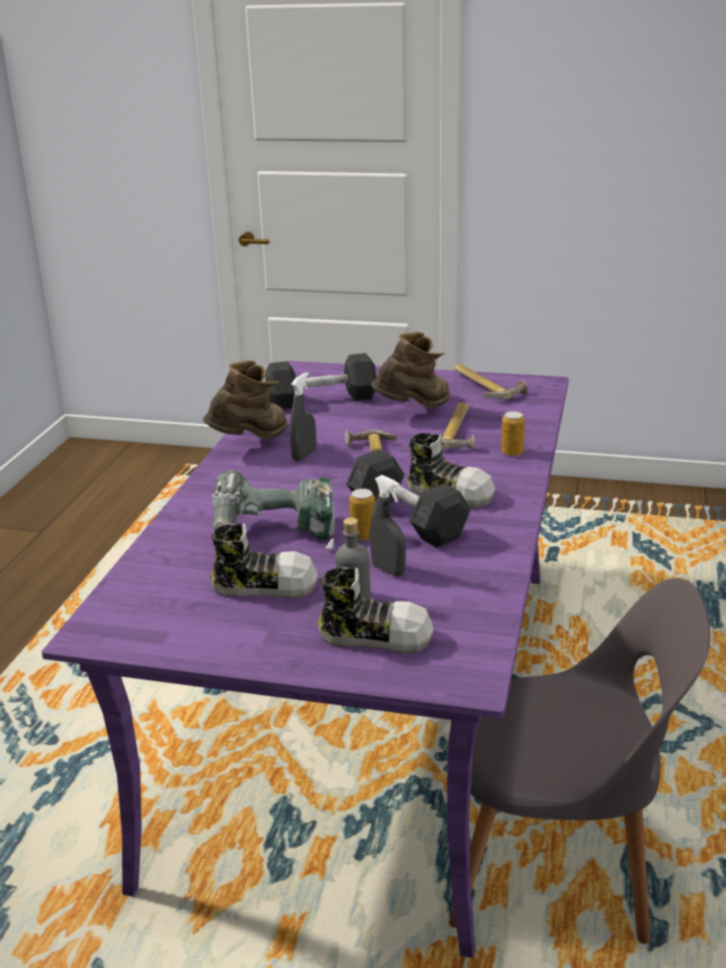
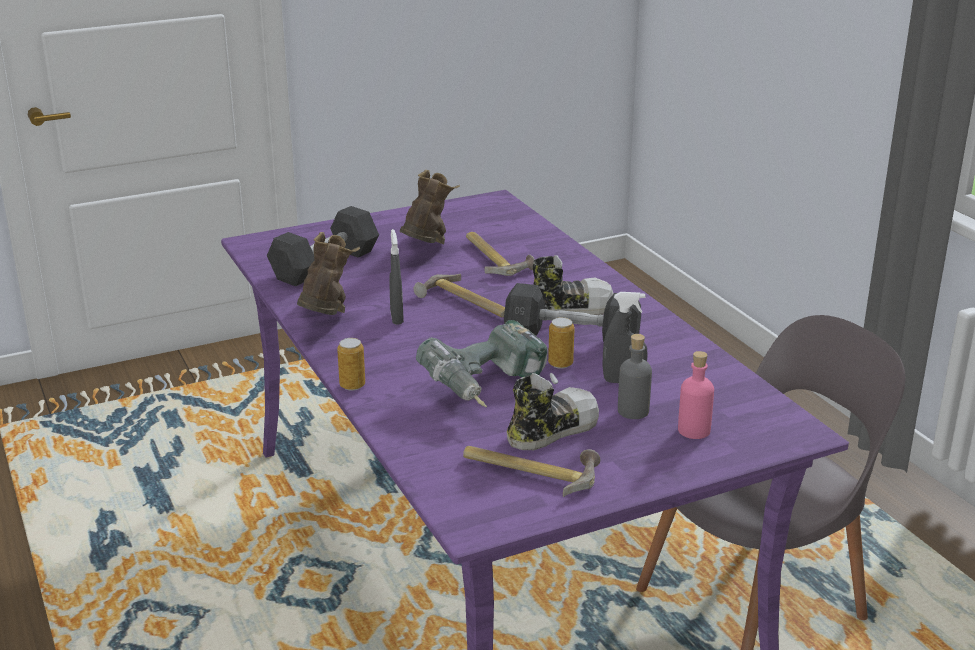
camera: 40 degrees left, 0 degrees up
shoe [317,567,434,653] -> pink bottle [678,351,714,439]
hammer [454,364,528,400] -> hammer moved to [463,446,601,497]
can [501,411,525,457] -> can moved to [337,338,365,391]

